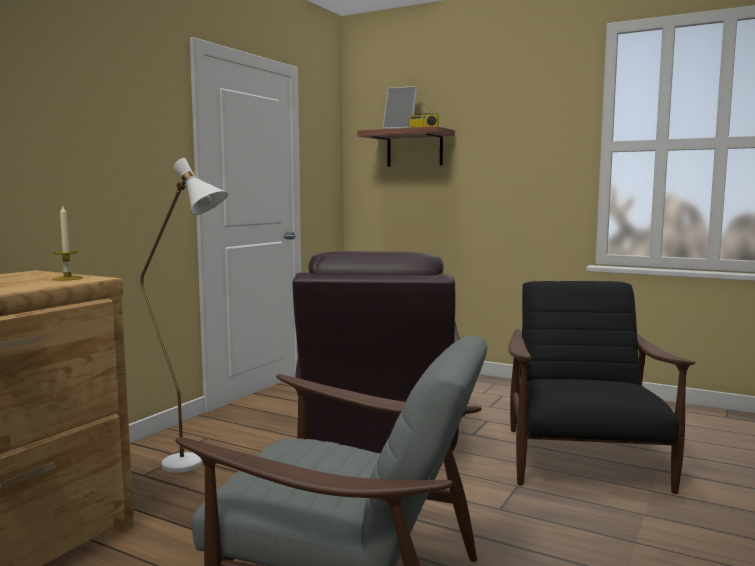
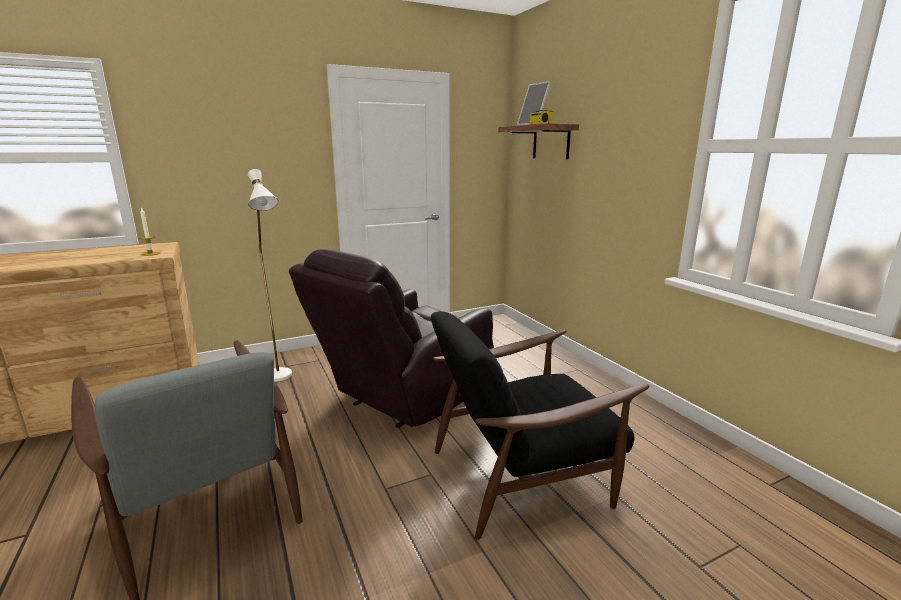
camera: 35 degrees right, 10 degrees up
black armchair [508,281,695,494] -> black armchair turned 150 degrees counterclockwise [431,311,649,540]

